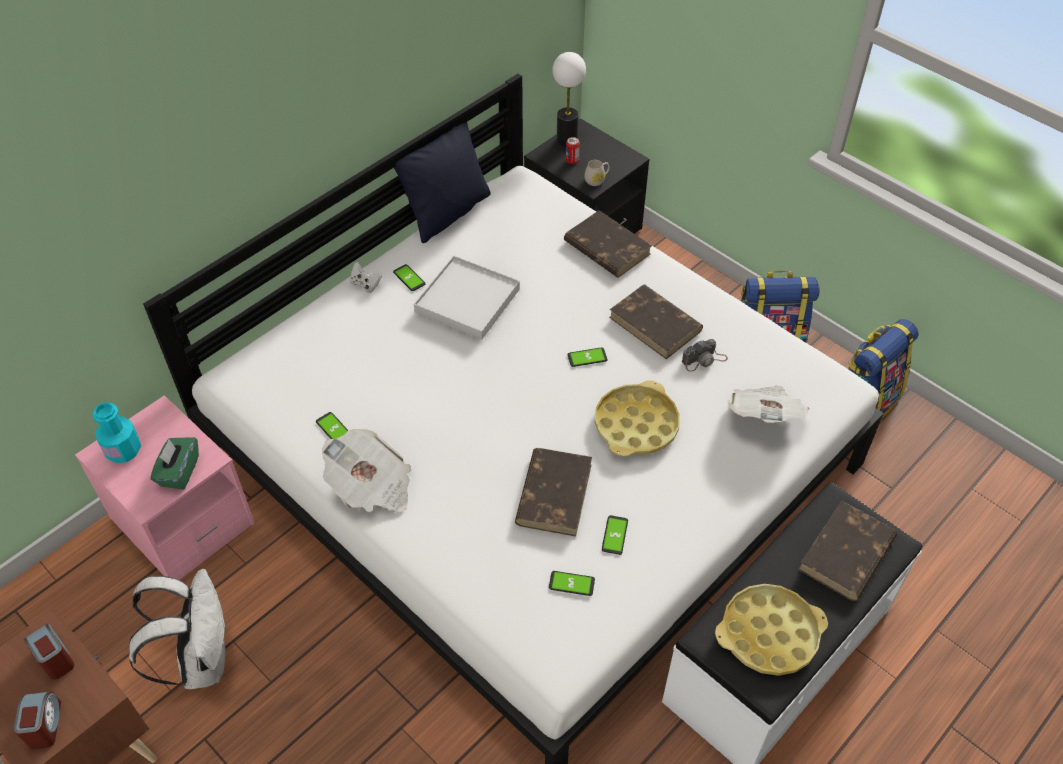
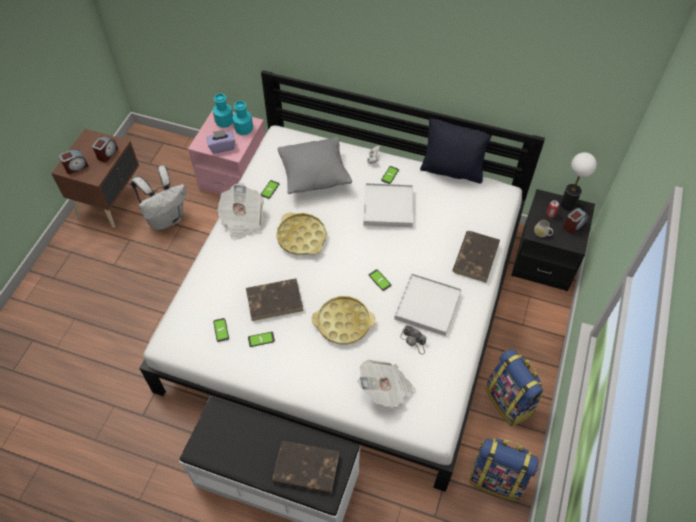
camera: 65 degrees right, 5 degrees up
green tissue box [150,437,199,490] -> purple tissue box [206,130,235,154]
brown book [609,285,703,359] -> white tray [394,273,461,336]
yellow tray [715,584,828,676] -> yellow tray moved to [276,212,326,255]
none -> turquoise bottle [232,101,253,135]
none -> grey pillow [278,137,352,194]
none -> alarm clock [563,207,589,234]

